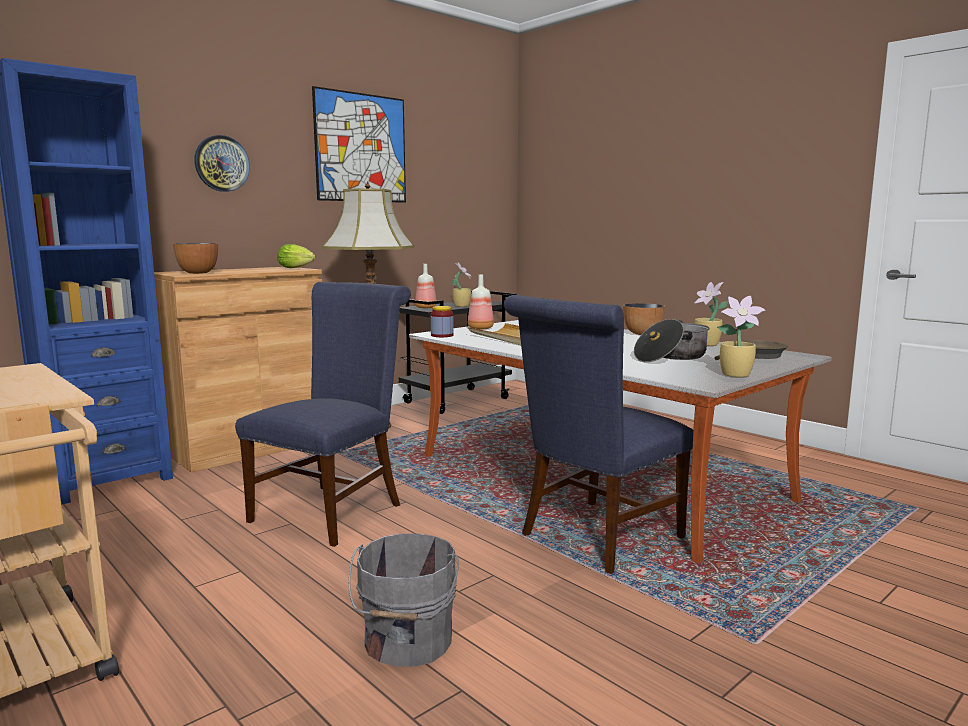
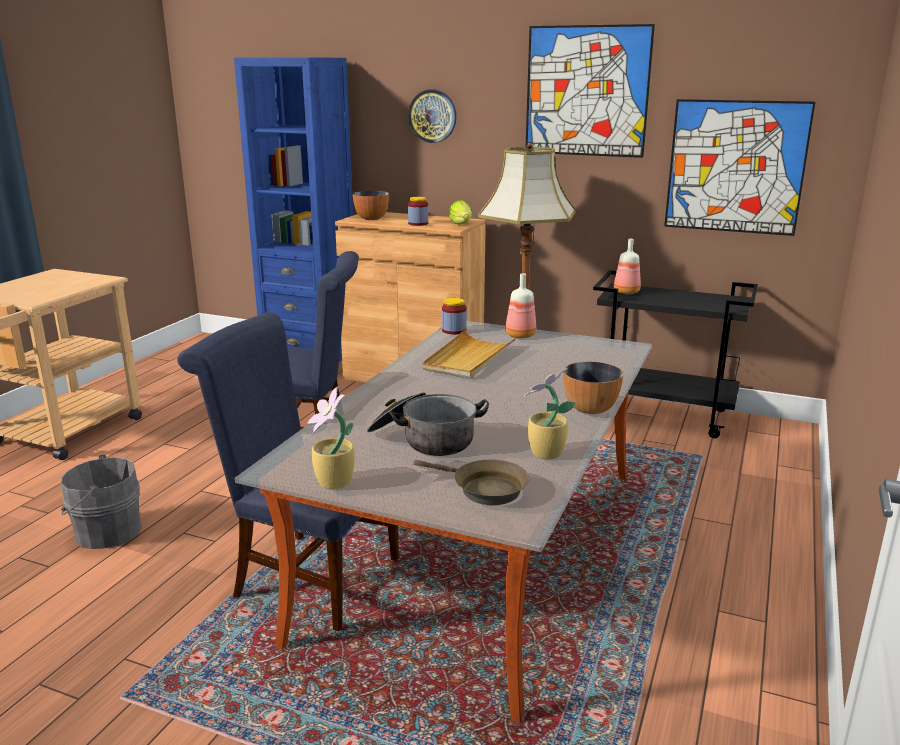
camera: 65 degrees right, 10 degrees up
potted plant [452,262,472,307] -> none
none -> jar [408,197,428,226]
none -> picture [664,99,815,236]

